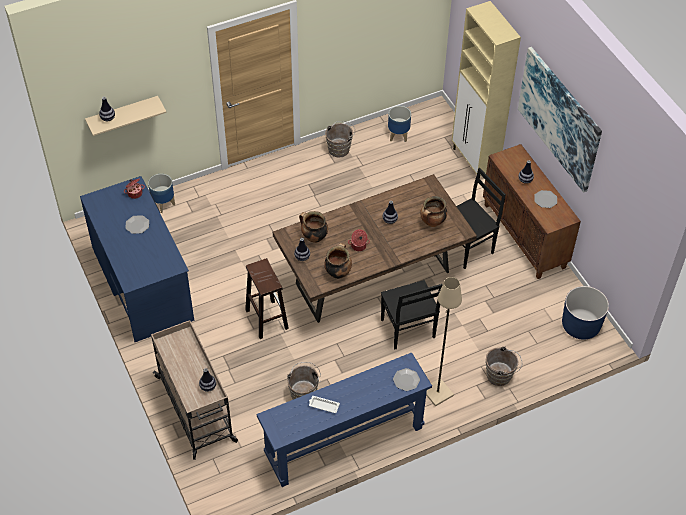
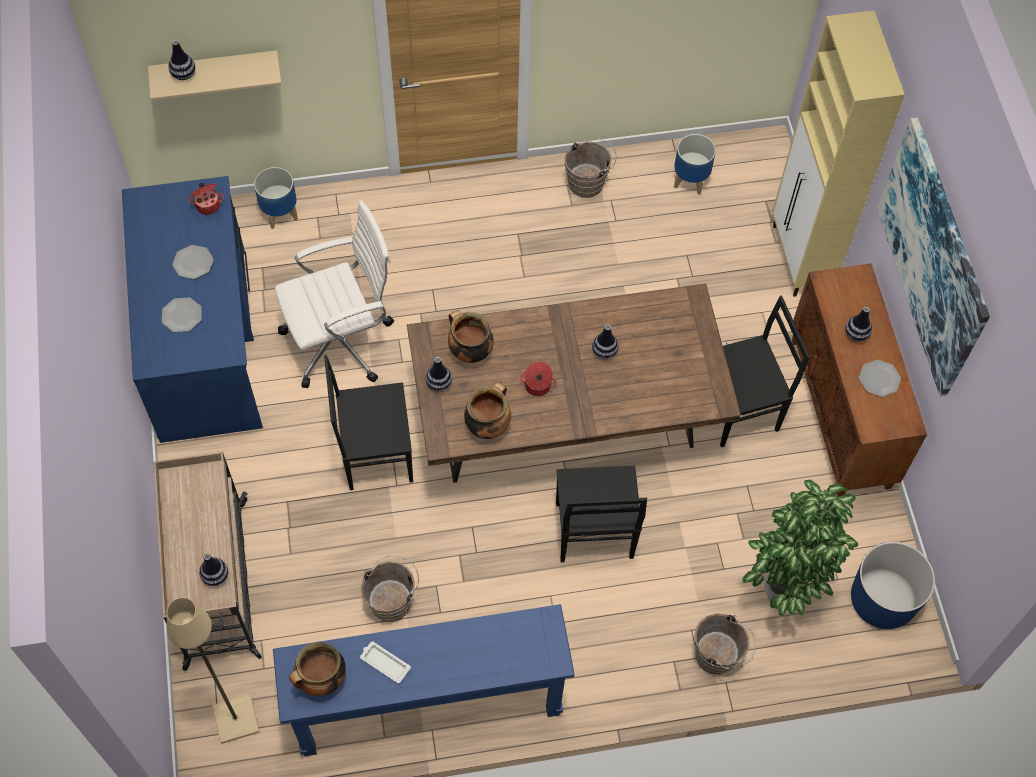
camera: 15 degrees right, 10 degrees up
brown stool [245,258,289,339] -> black chair [324,355,413,490]
plate [393,368,420,391] -> plate moved to [162,298,202,332]
cooking pot [420,196,447,227] -> cooking pot moved to [289,642,346,696]
beige floor lamp [426,277,462,406] -> beige floor lamp moved to [166,598,260,744]
none -> white office chair [275,200,394,388]
none -> potted plant [742,480,858,616]

